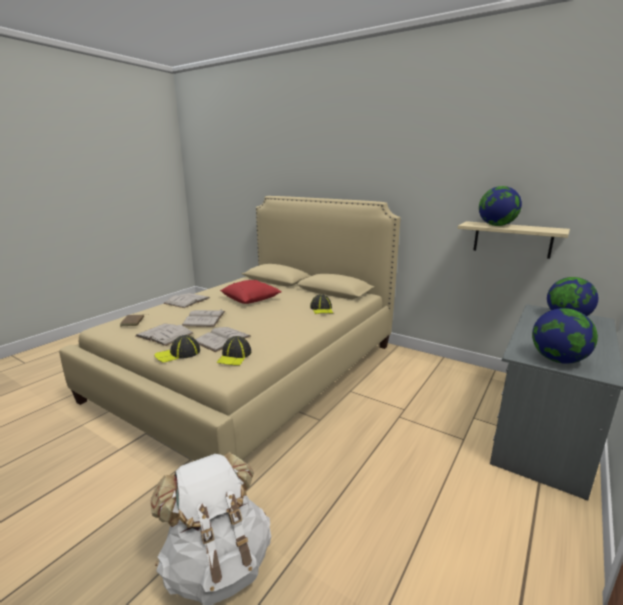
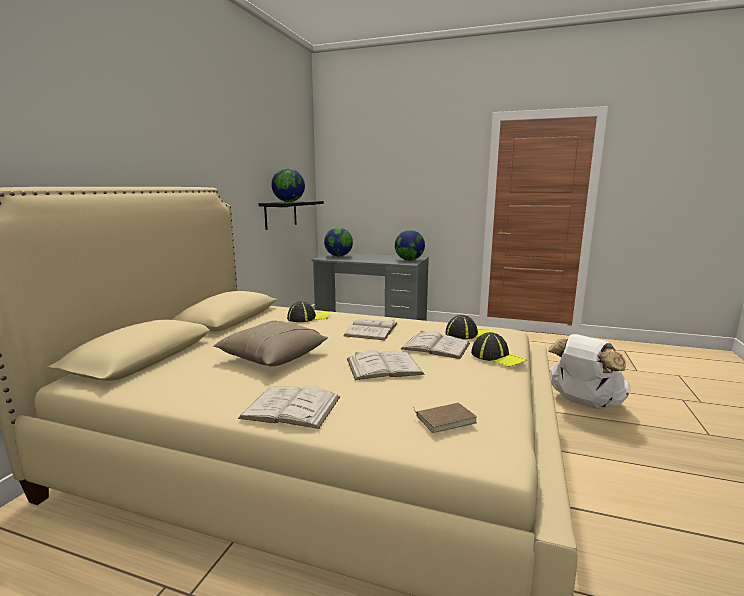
camera: 105 degrees left, 5 degrees down
white book [136,323,193,346] -> white book moved to [344,319,398,340]
red pillow [220,280,281,304] -> beige pillow [214,321,328,366]
beige shelf [457,221,570,259] -> black shelf [258,201,324,230]

